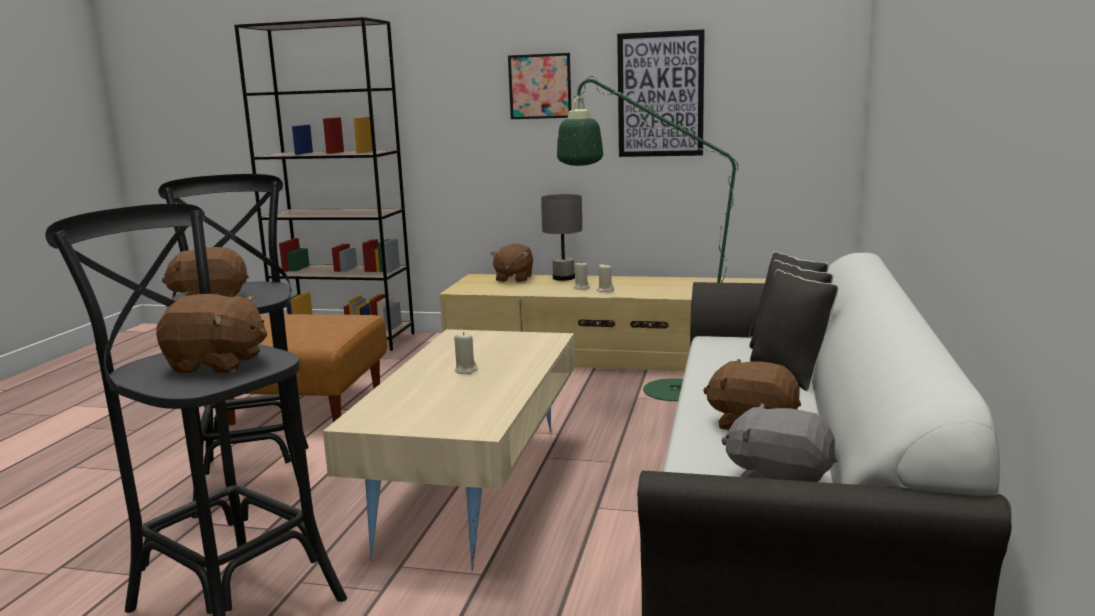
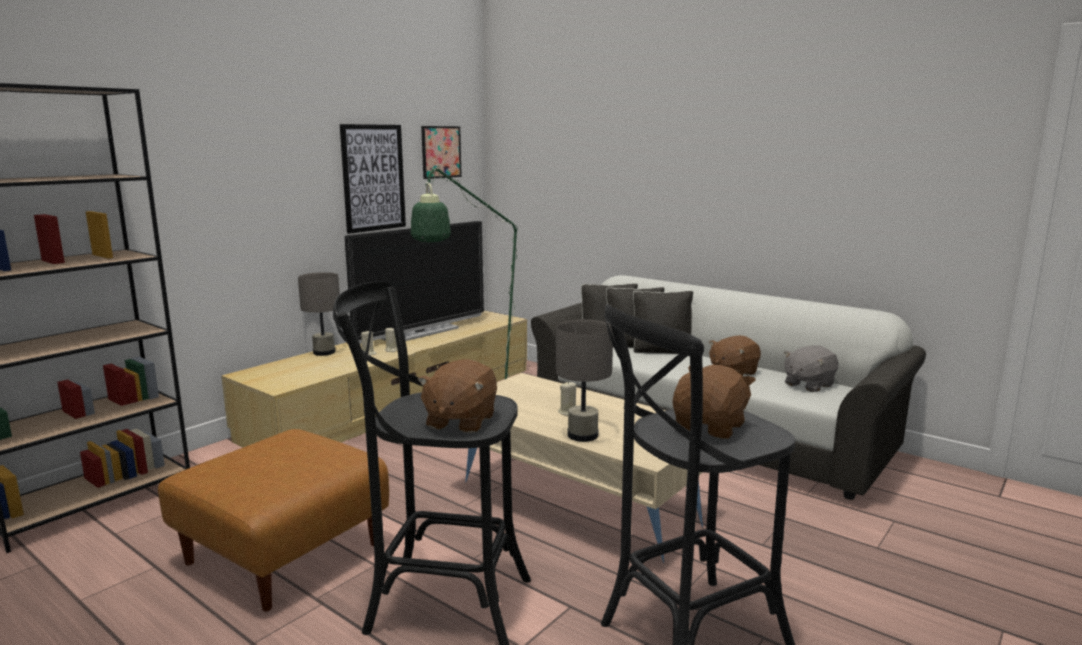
camera: 65 degrees left, 0 degrees up
brown plush toy [491,243,533,282] -> none
picture [508,53,571,119] -> picture moved to [421,126,462,179]
none -> television [345,221,484,344]
none -> grey table lamp [556,319,613,442]

